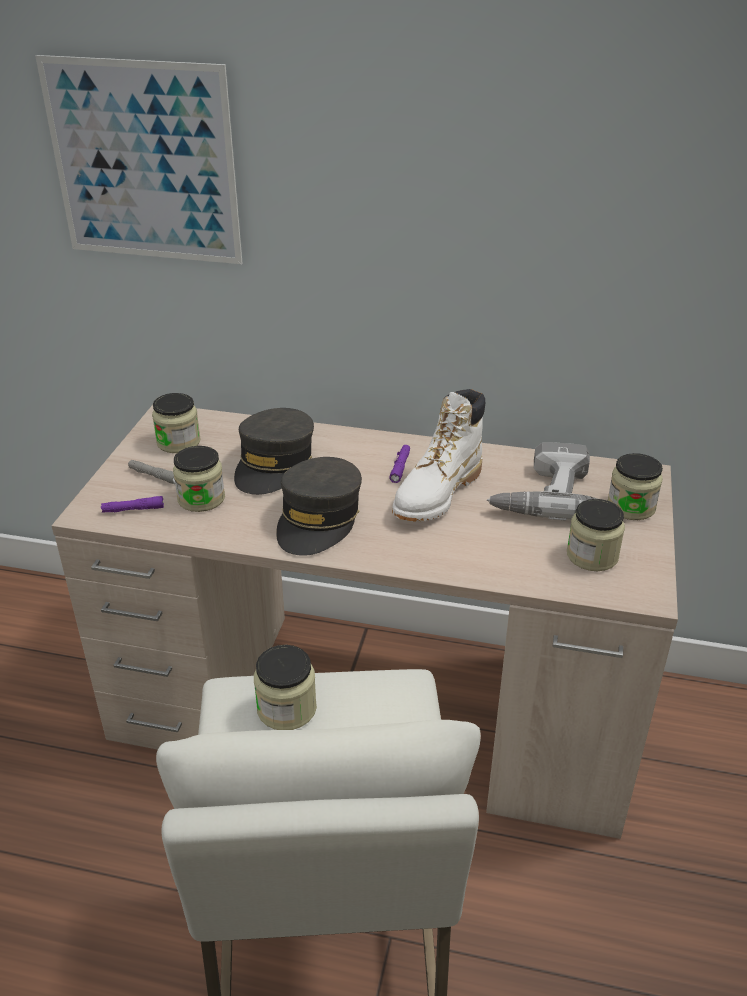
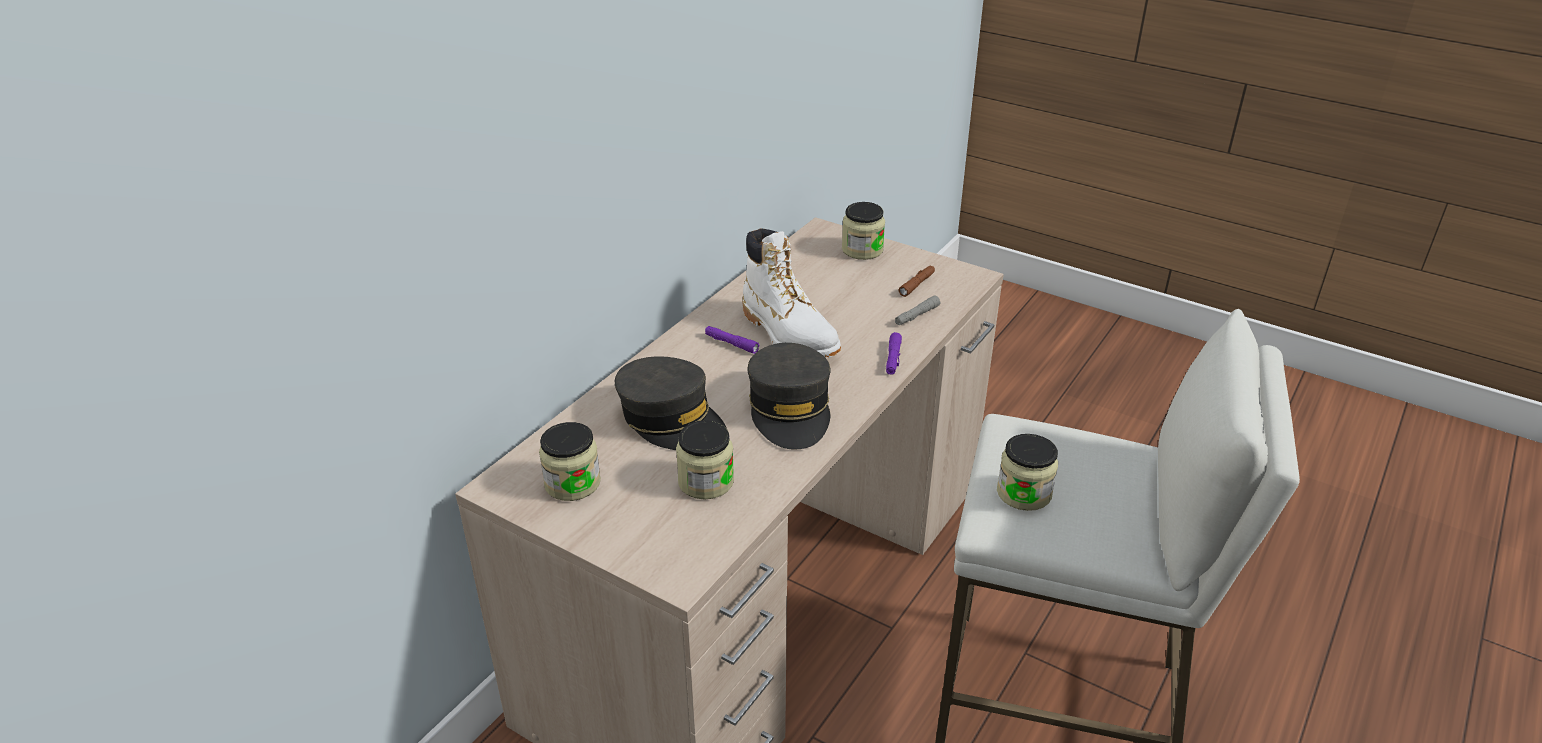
camera: 70 degrees left, 0 degrees up
picture [35,55,242,264] -> none
purple flashlight [101,496,164,513] -> purple flashlight moved to [886,332,902,375]
grey flashlight [128,460,175,484] -> grey flashlight moved to [895,296,941,325]
grey cap [276,457,362,556] -> grey cap turned 45 degrees clockwise [747,343,830,449]
power drill [487,442,598,520] -> none
jar [567,499,625,571] -> brown flashlight [899,266,935,297]

